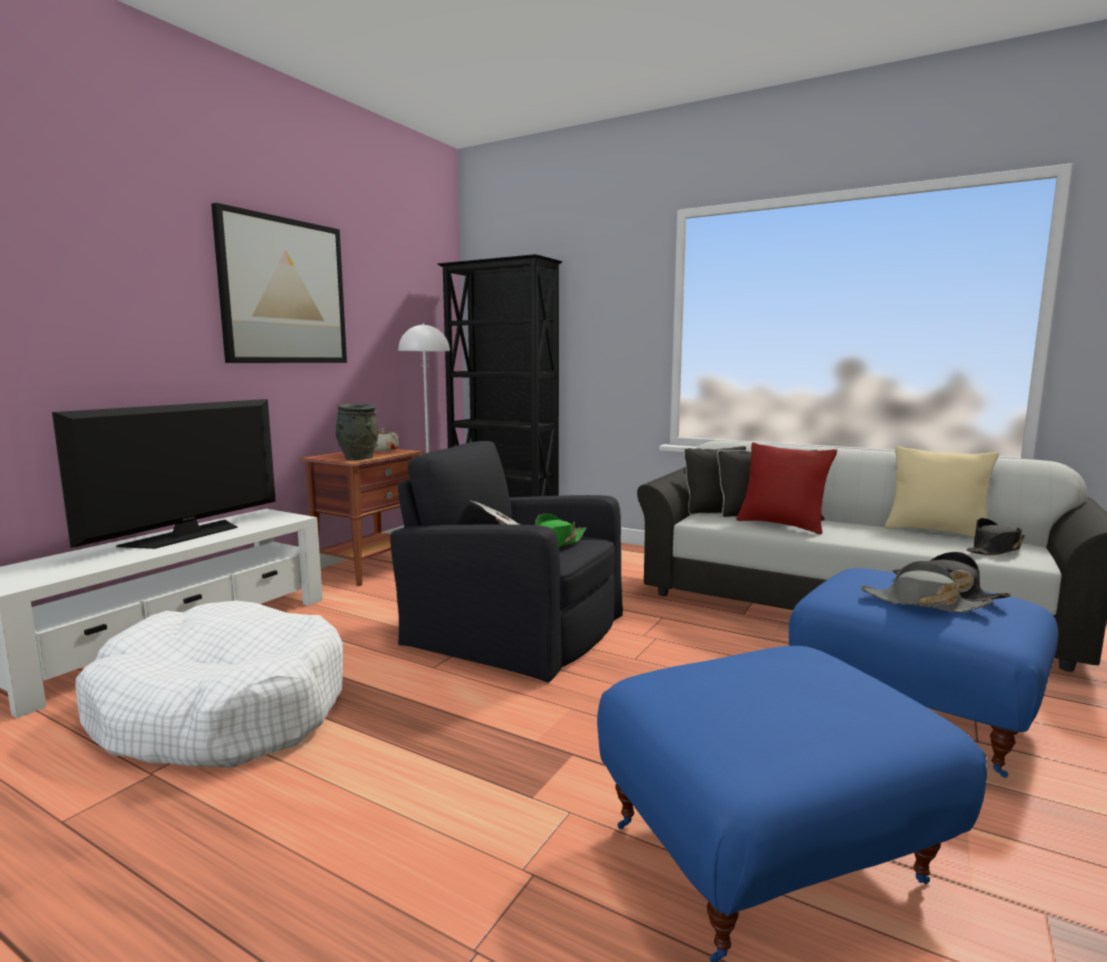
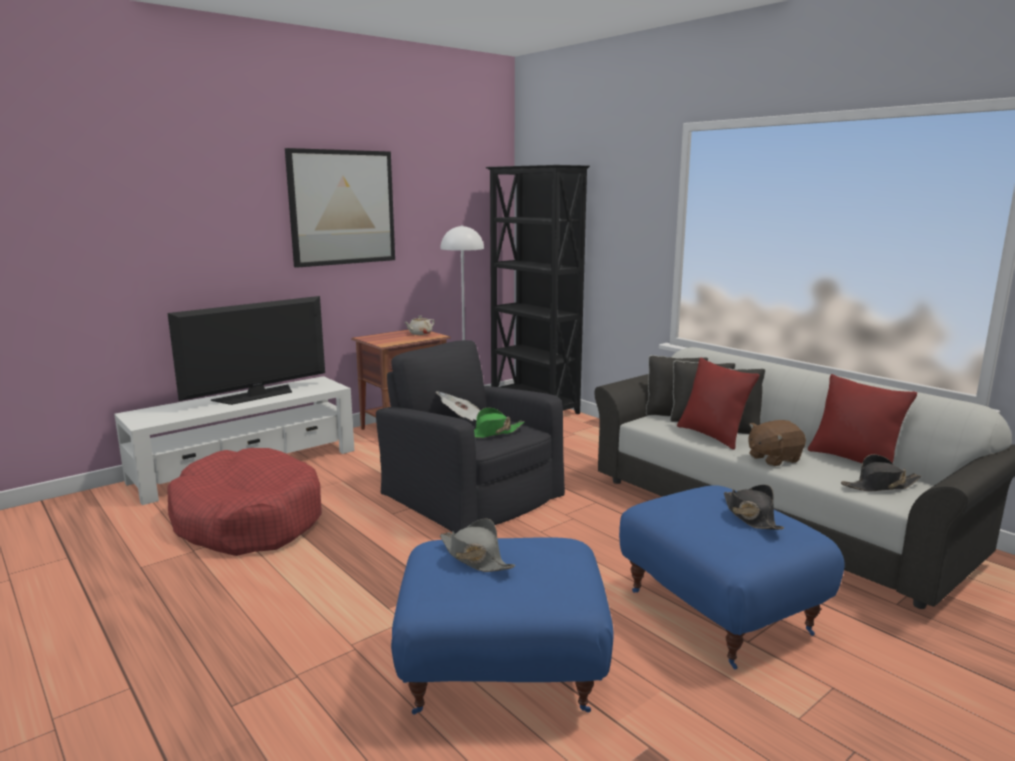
camera: 20 degrees right, 5 degrees up
white dog bed [75,601,343,768] -> red dog bed [167,448,322,556]
grey vase [336,404,378,460] -> none
grey hat [861,561,994,612] -> grey hat moved to [440,518,515,572]
beige pillow [885,446,999,537] -> red pillow [808,374,917,463]
none -> brown plush toy [748,420,806,466]

